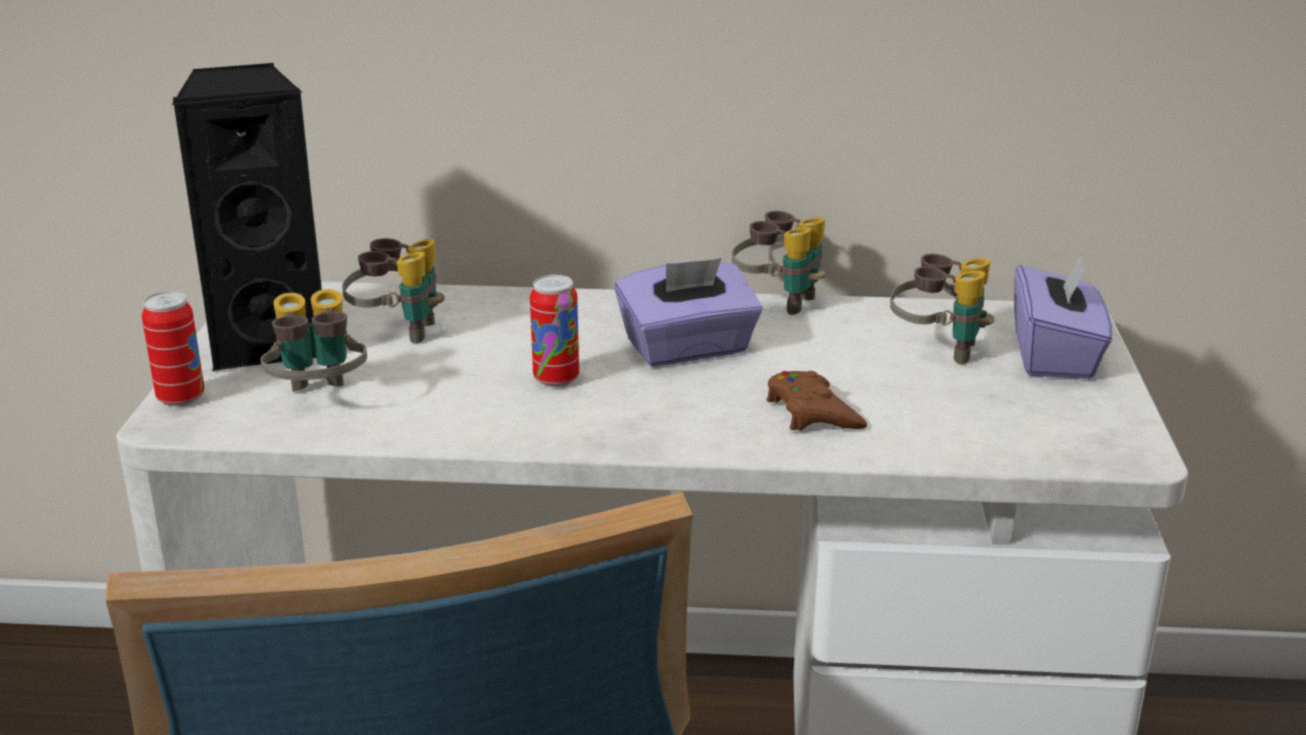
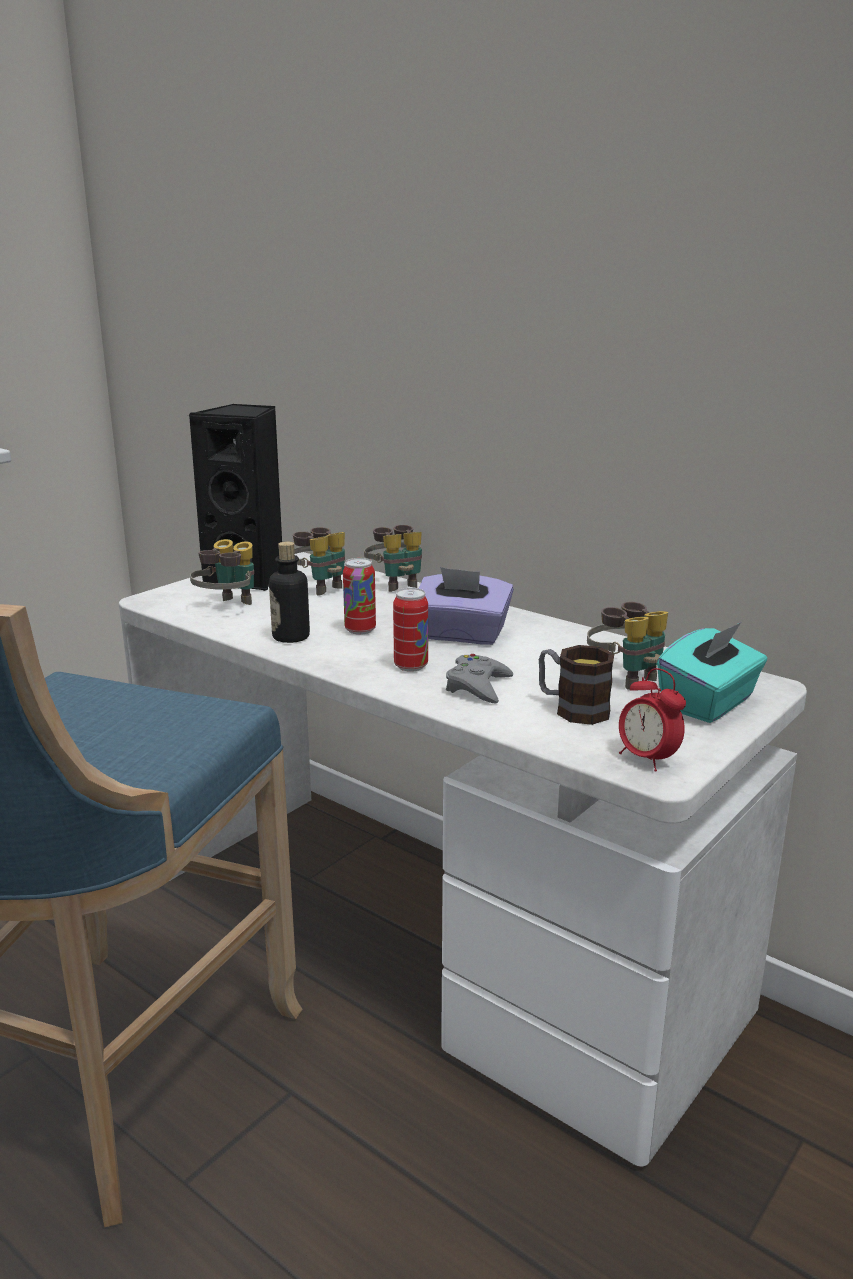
camera: 35 degrees right, 5 degrees down
can [142,291,205,407] -> can moved to [393,588,428,672]
binoculars [732,211,826,315] -> binoculars moved to [364,525,422,592]
brown game controller [767,371,867,431] -> grey game controller [446,654,513,703]
purple tissue box [1014,253,1112,379] -> turquoise tissue box [657,622,767,723]
none -> bottle [269,542,310,643]
none -> mug [539,645,614,725]
none -> alarm clock [619,668,686,771]

